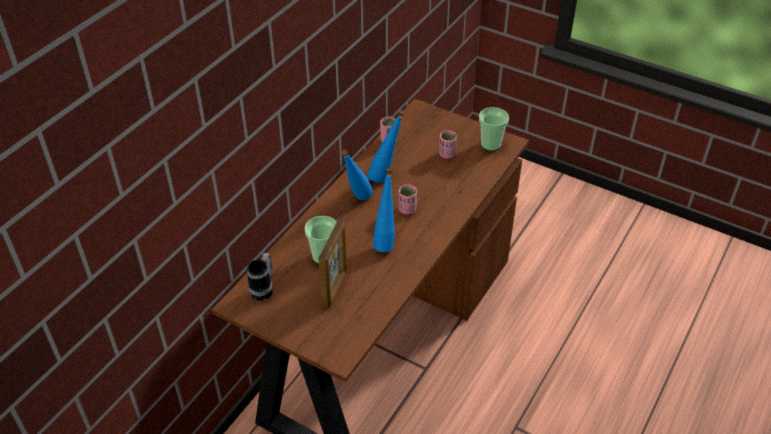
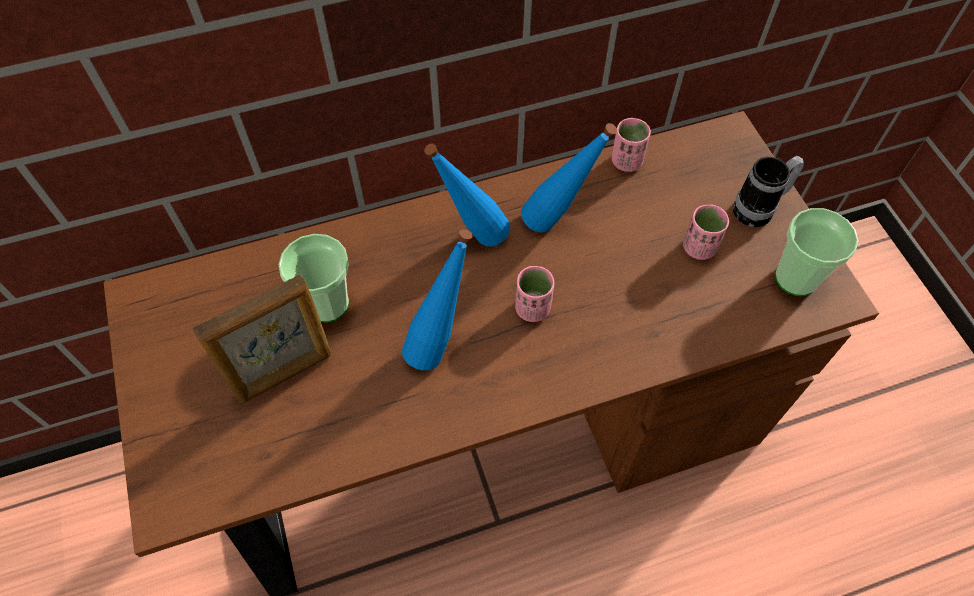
camera: 40 degrees right, 15 degrees up
mug [247,253,273,301] -> mug moved to [733,156,804,227]

